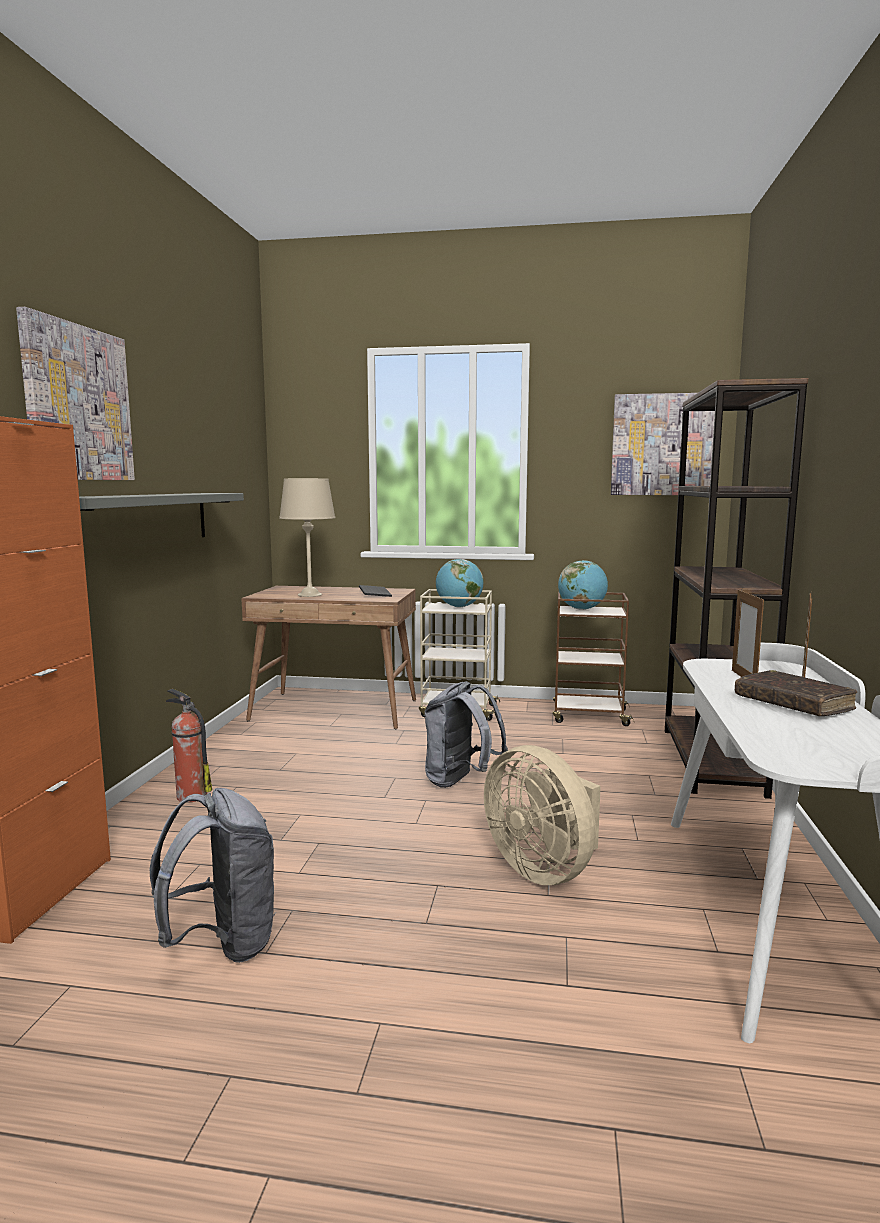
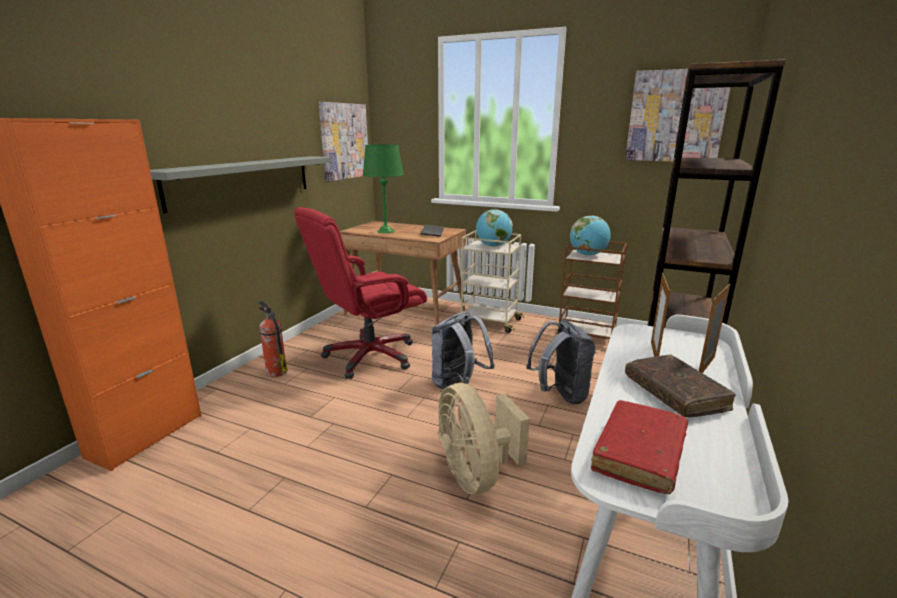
camera: 15 degrees right, 10 degrees up
picture [16,307,135,480] -> picture moved to [319,102,368,182]
grey backpack [149,788,276,963] -> grey backpack moved to [526,319,595,405]
beige table lamp [279,478,335,597] -> green table lamp [363,144,404,233]
none -> red office chair [294,207,427,379]
none -> red book [591,400,688,494]

